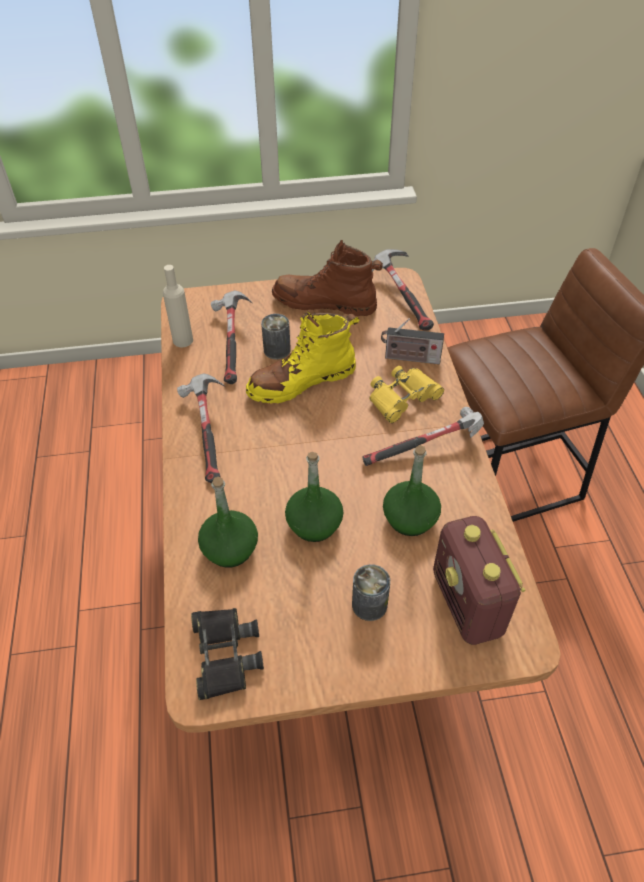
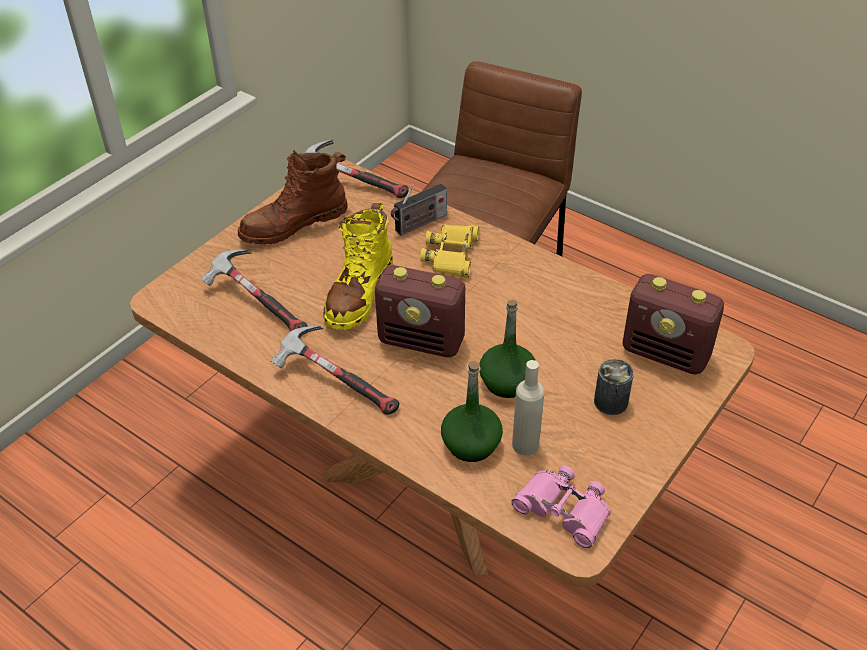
camera: 45 degrees left, 5 degrees down
beige bottle [163,265,193,347] -> beige bottle moved to [512,360,545,455]
black binoculars [191,608,264,700] -> pink binoculars [511,466,611,548]
can [261,314,291,359] -> none
hammer [363,407,484,466] -> none
green bottle [383,445,441,536] -> none
none -> radio [375,265,465,357]

